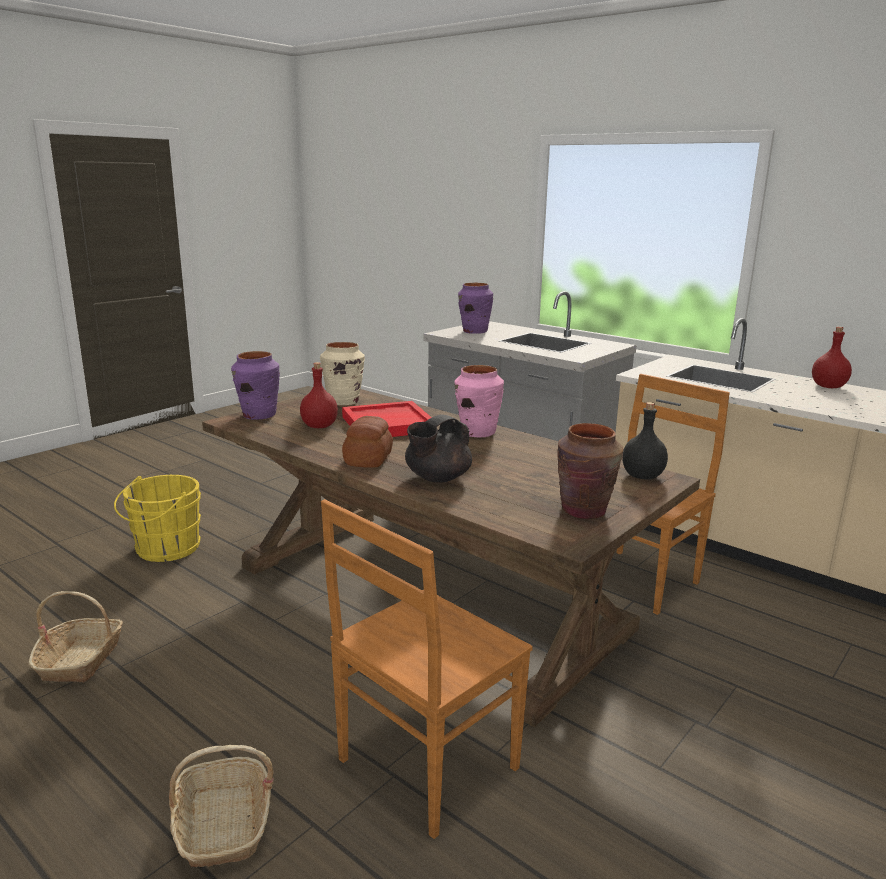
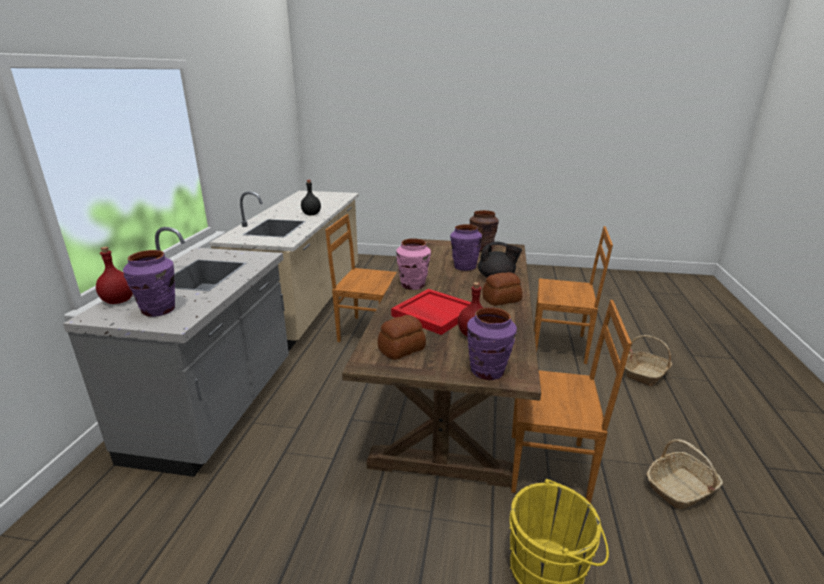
camera: 120 degrees left, 5 degrees up
beige vase [320,342,365,405] -> bread [378,315,426,360]
black bottle [622,402,668,480] -> black bottle moved to [301,180,321,215]
red bottle [812,327,852,388] -> red bottle moved to [96,247,133,304]
none -> purple vase [450,224,482,271]
none -> brown chair [511,300,632,503]

